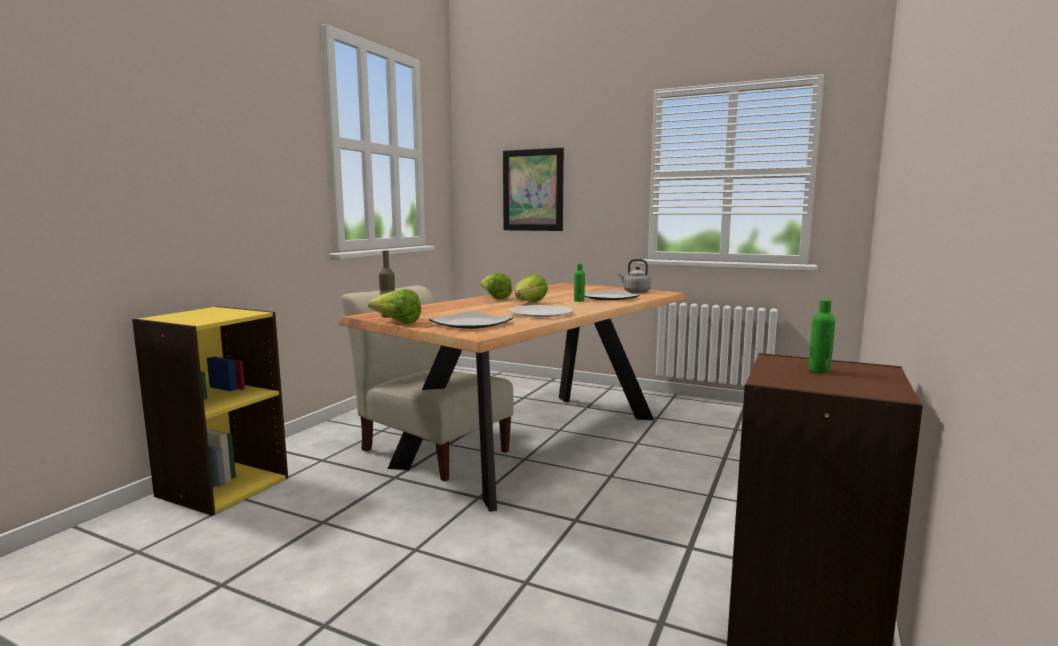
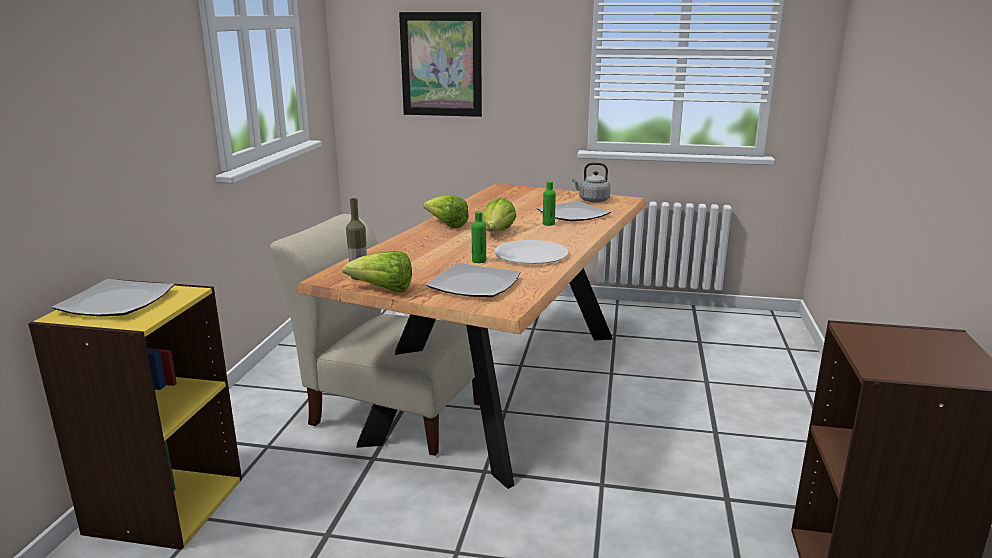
camera: 15 degrees left, 10 degrees up
green bottle [808,299,835,373] -> green bottle moved to [472,211,486,263]
none -> plate [52,279,174,316]

